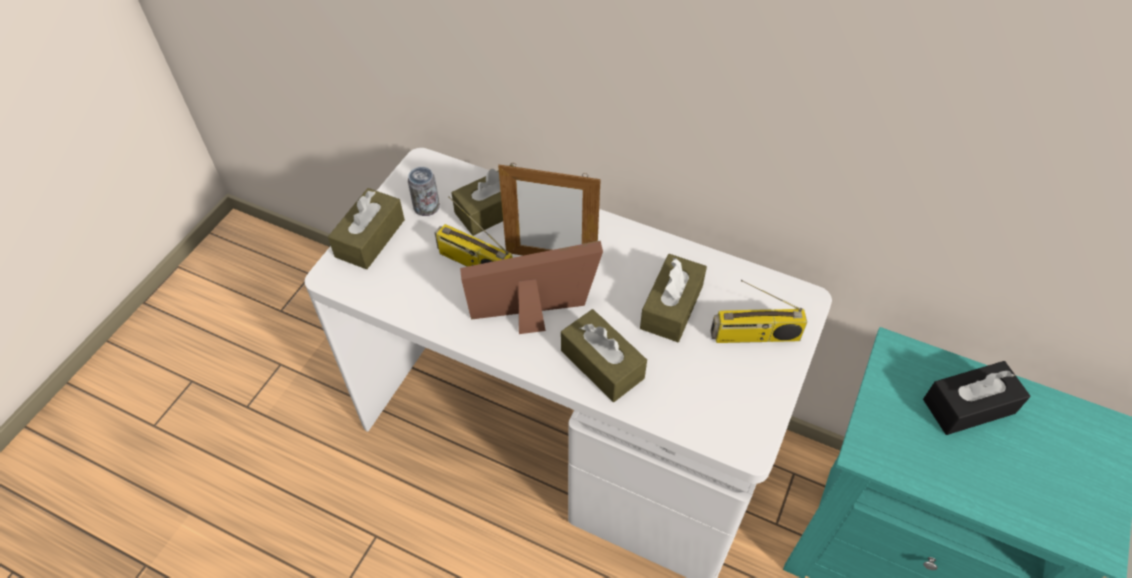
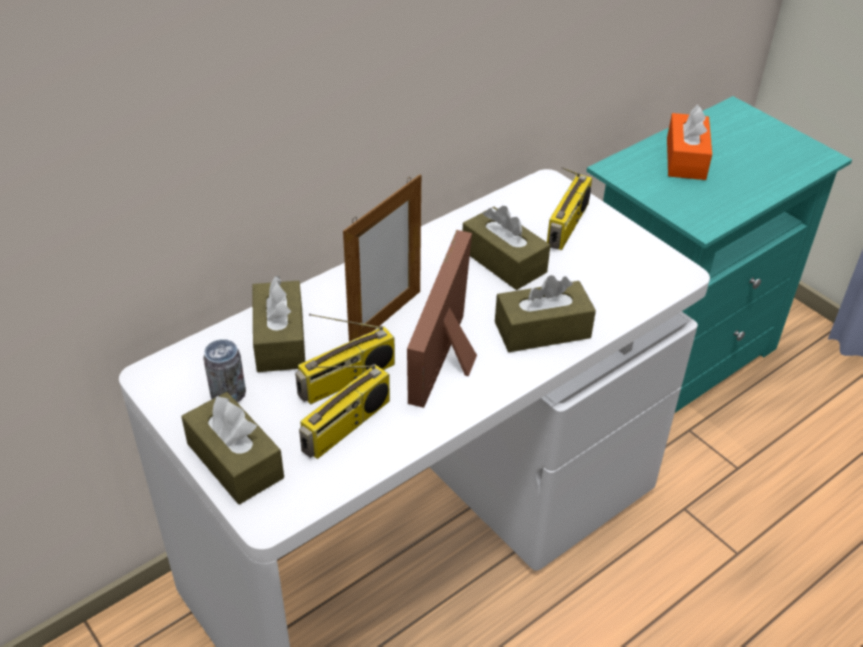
camera: 65 degrees left, 10 degrees down
black tissue box [923,361,1030,435] -> orange tissue box [667,105,712,180]
none -> radio [299,364,390,459]

